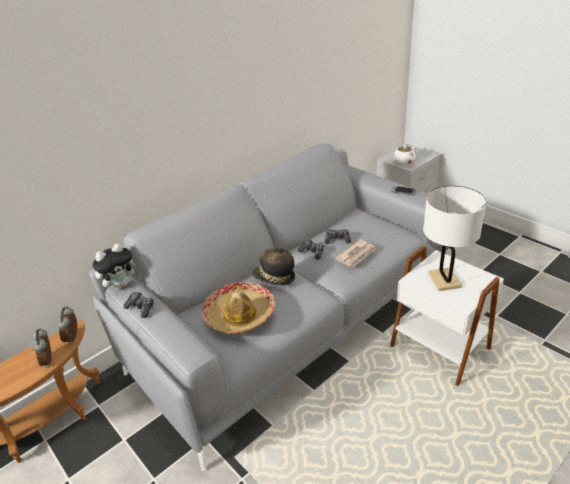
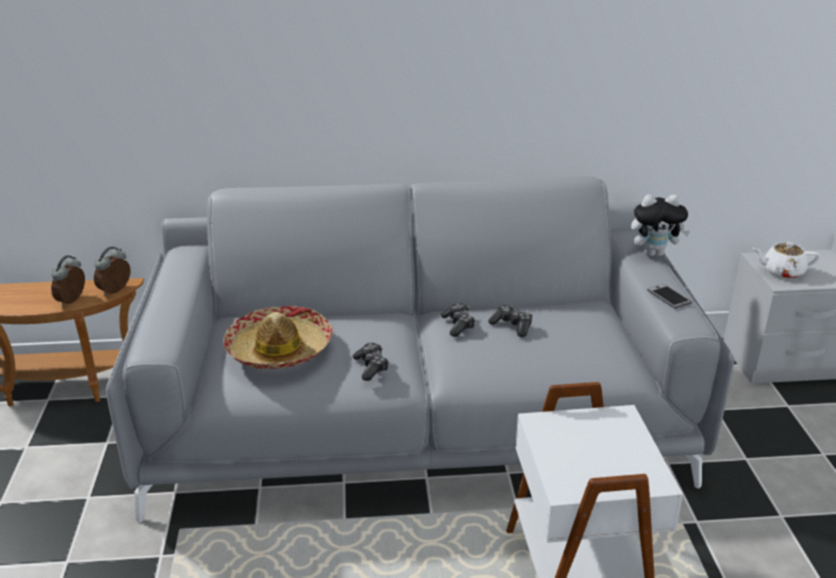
camera: 35 degrees right, 5 degrees down
plush toy [92,244,135,290] -> plush toy moved to [631,195,690,257]
game controller [123,292,154,318] -> game controller moved to [353,343,389,381]
hat [253,247,295,286] -> none
newspaper [335,239,376,267] -> none
white table lamp [423,186,487,291] -> none

